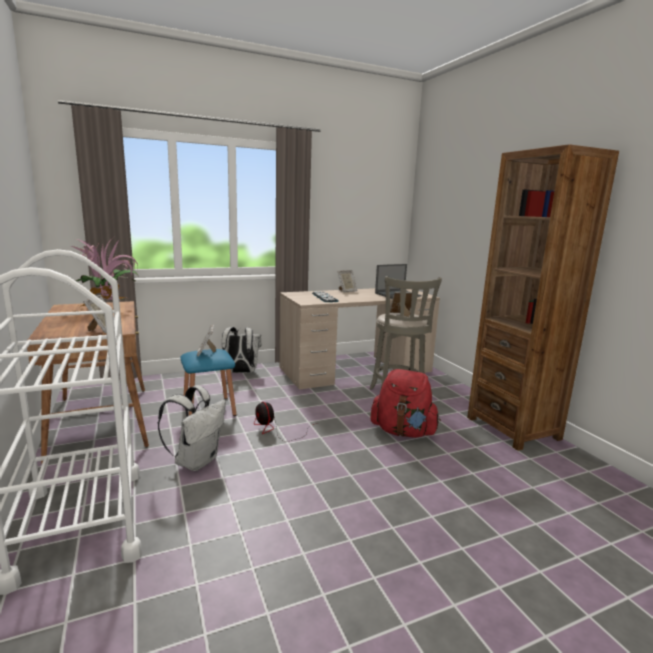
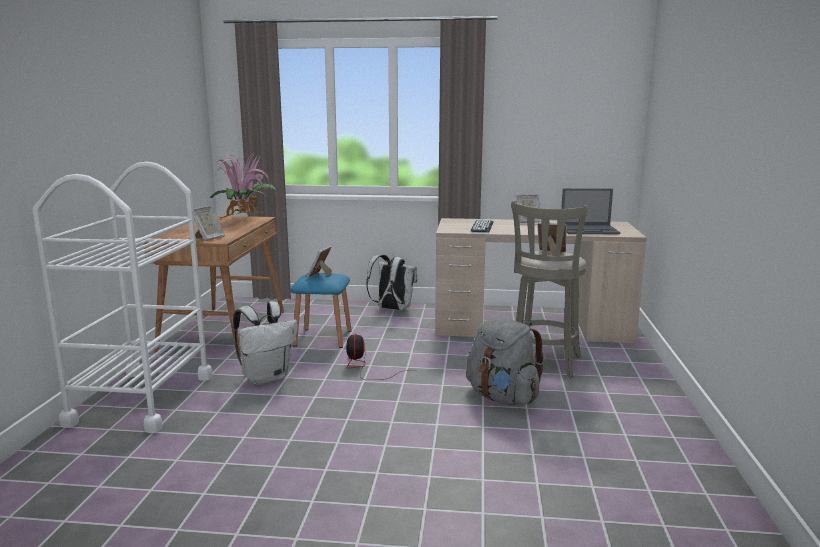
camera: 30 degrees right, 0 degrees up
red backpack [371,369,441,438] -> grey backpack [466,317,545,405]
brown bookcase [467,144,619,451] -> none

